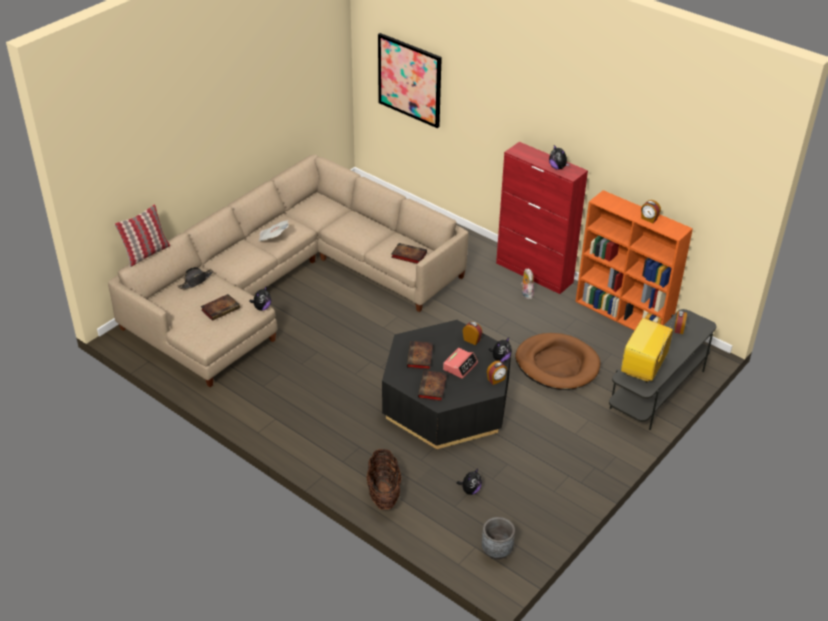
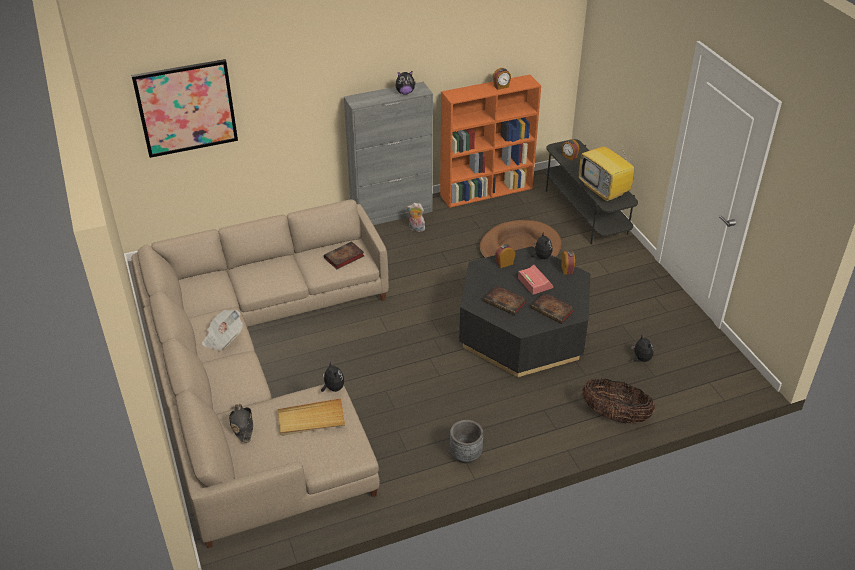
camera: 60 degrees left, 0 degrees up
pillow [115,204,170,267] -> none
book [201,294,240,321] -> beige tray [278,398,345,436]
grey planter [482,517,515,559] -> grey planter moved to [450,420,483,464]
red cabinet [496,142,588,294] -> grey cabinet [344,82,433,225]

